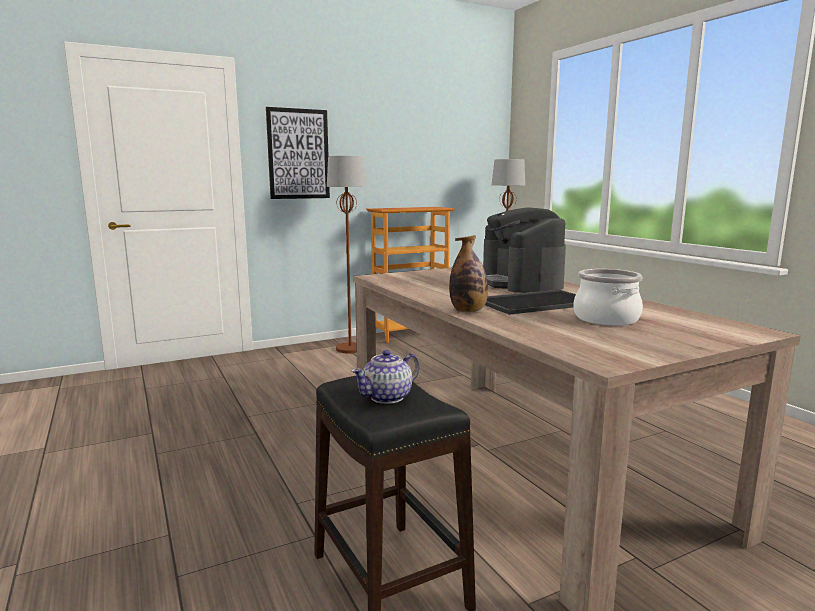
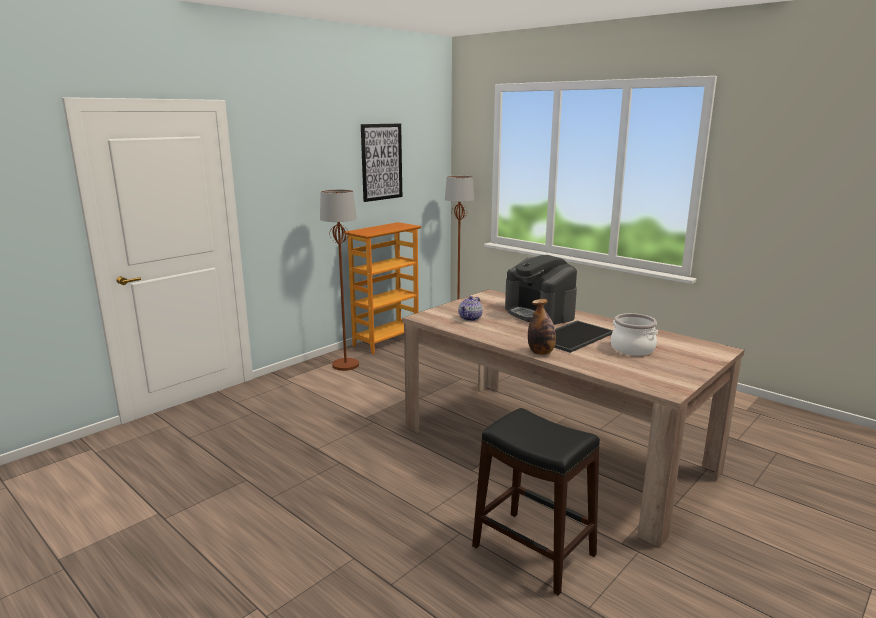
camera: 20 degrees left, 5 degrees up
picture [266,107,330,199] -> picture moved to [361,124,402,202]
teapot [351,350,419,404] -> teapot moved to [459,296,483,321]

